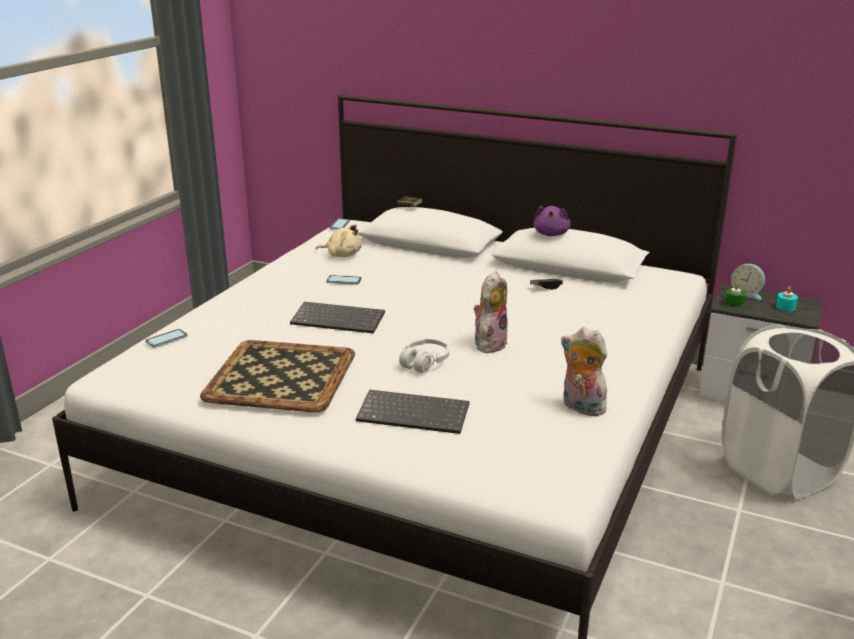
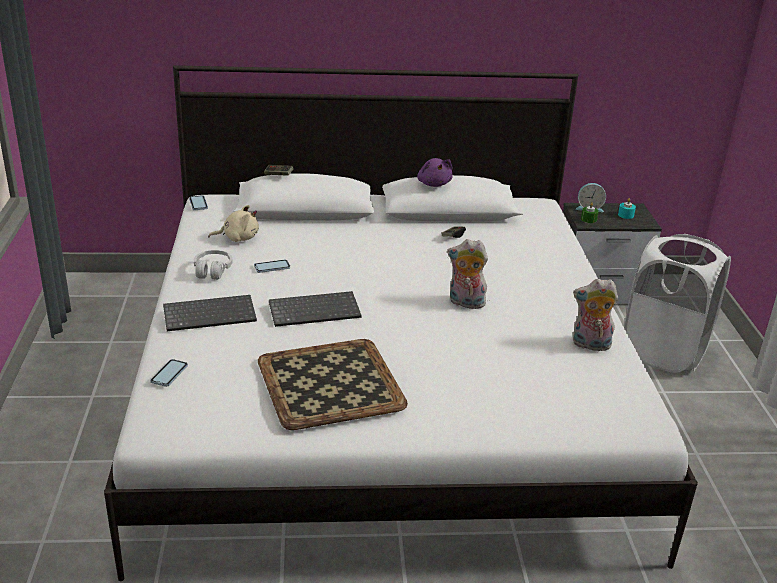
camera: 30 degrees left, 5 degrees up
keyboard [356,390,469,434] -> keyboard moved to [163,295,257,331]
white headphones [399,339,449,373] -> white headphones moved to [194,250,233,280]
plush toy [474,271,508,353] -> plush toy turned 75 degrees counterclockwise [447,239,488,309]

